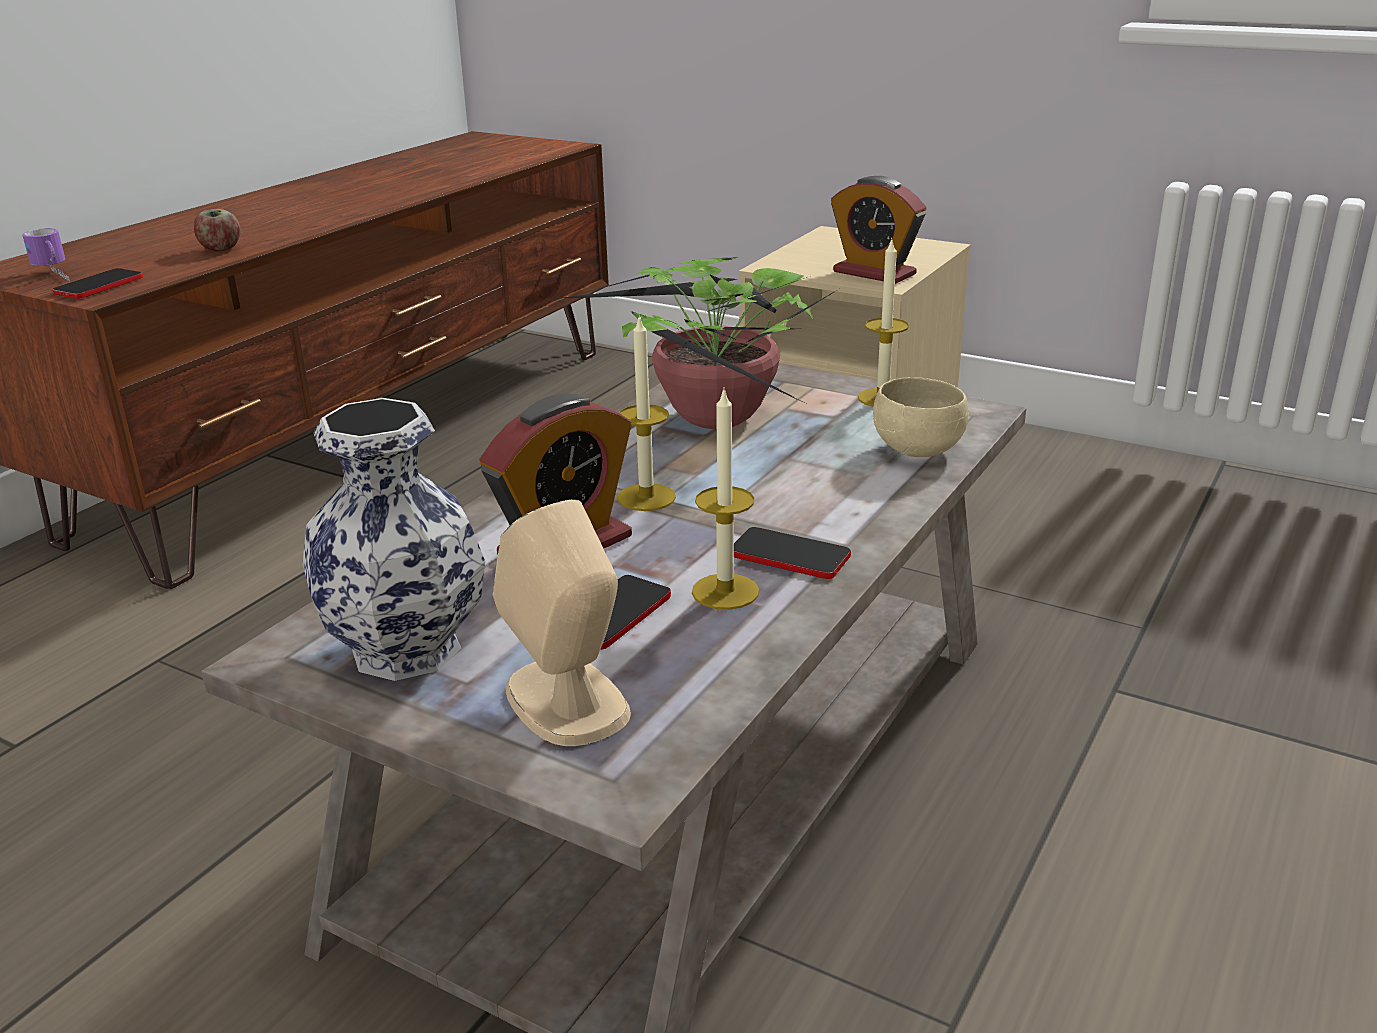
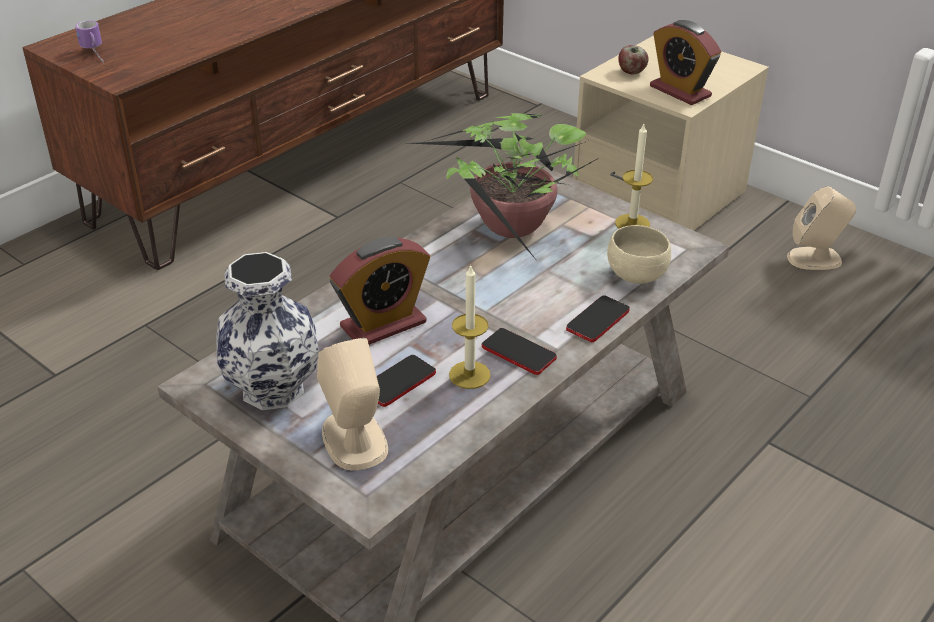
camera: 10 degrees right, 10 degrees up
phone [52,268,143,299] -> phone moved to [566,295,630,342]
apple [194,209,241,251] -> apple moved to [618,45,649,74]
candle [617,314,676,511] -> none
none -> beige speaker [787,187,856,270]

